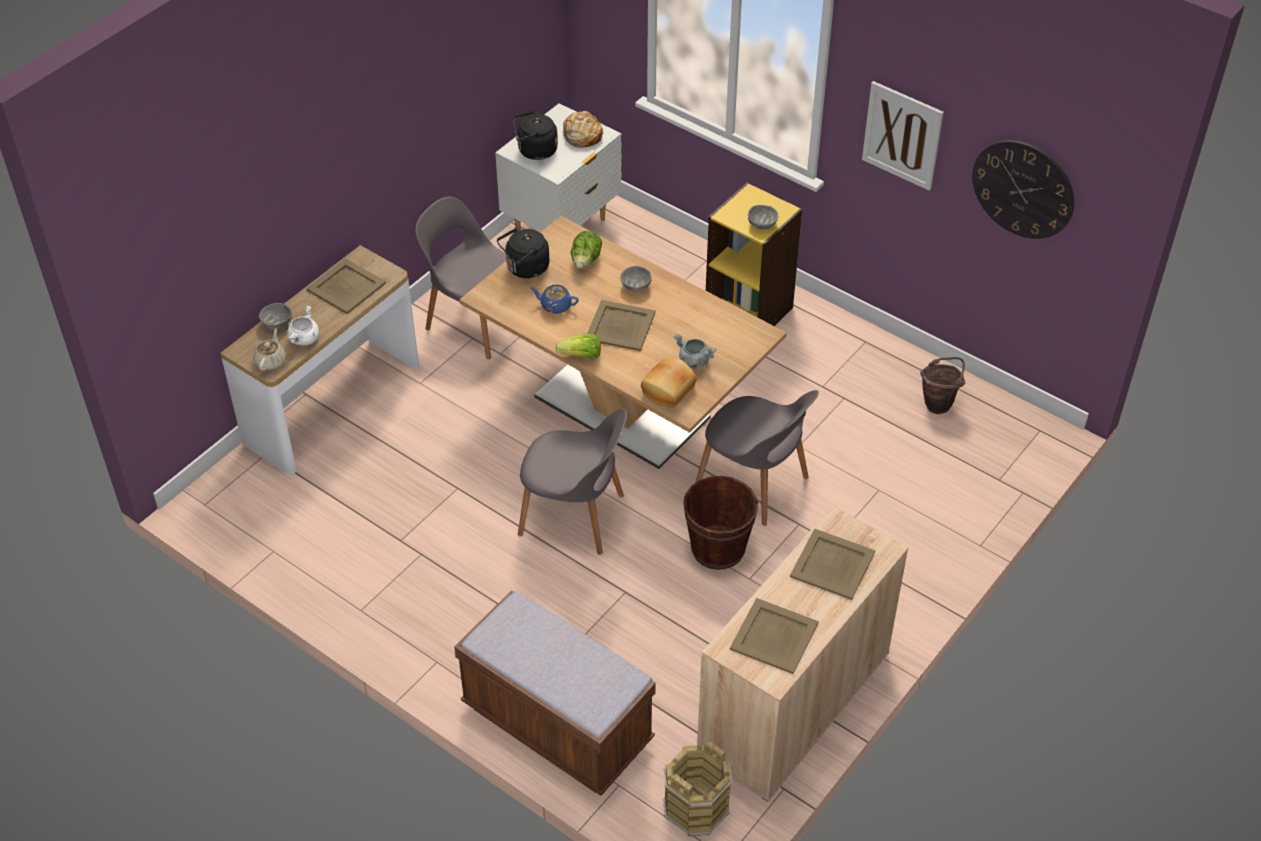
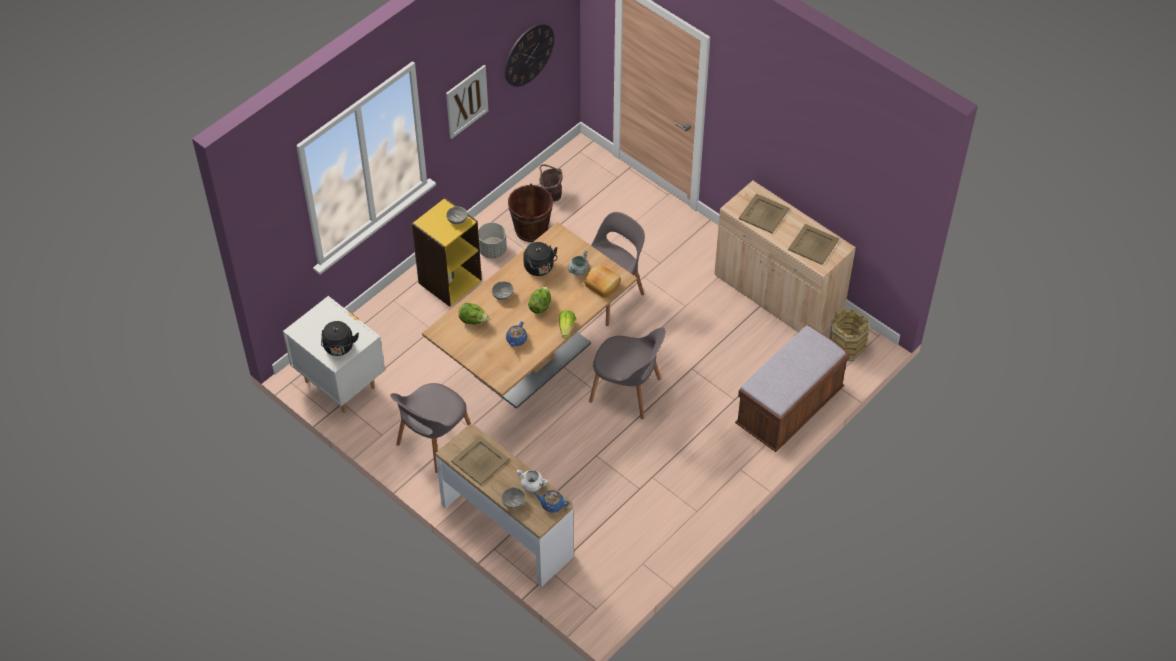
camera: 85 degrees left, 5 degrees up
beige teapot [253,329,286,371] -> blue teapot [534,490,569,513]
black kettle [497,227,549,279] -> black kettle moved to [523,242,558,276]
grey chair [518,409,627,555] -> grey chair turned 90 degrees clockwise [589,327,666,419]
bread [563,111,603,148] -> none
beige tray [587,300,656,351] -> lettuce [528,286,551,314]
brown bucket [683,476,758,570] -> brown bucket moved to [508,184,553,242]
none -> grey planter [478,222,507,258]

